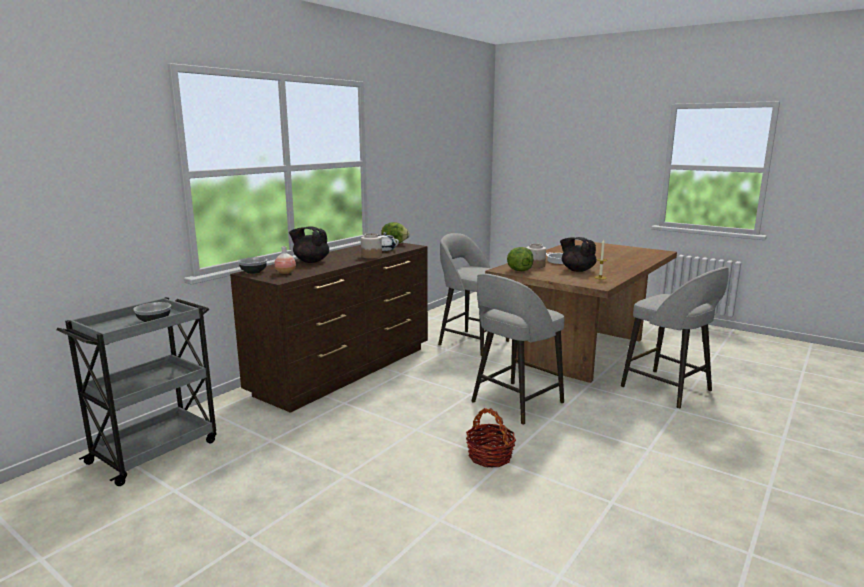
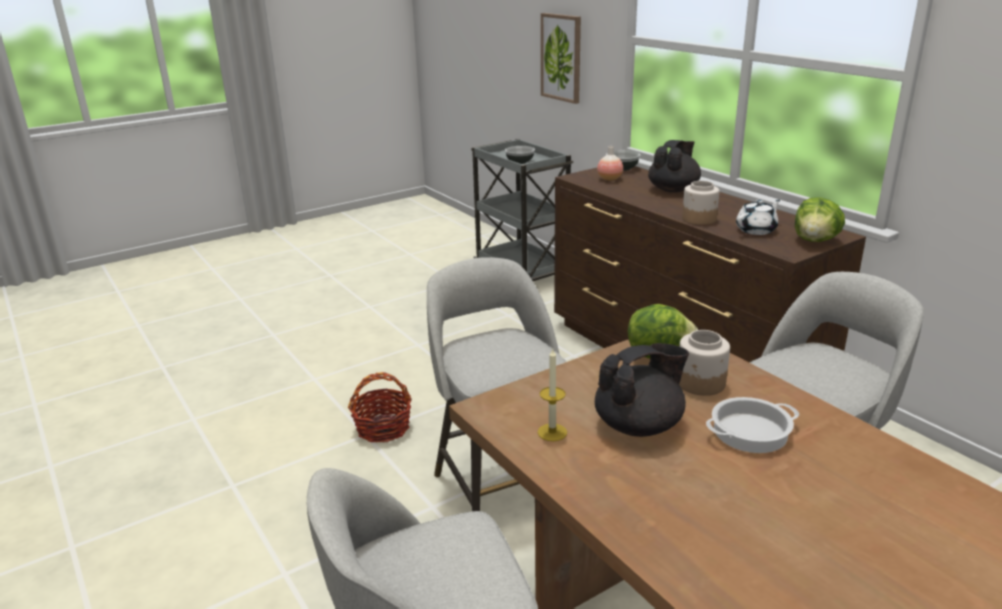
camera: 110 degrees right, 10 degrees up
none -> picture [541,13,581,104]

